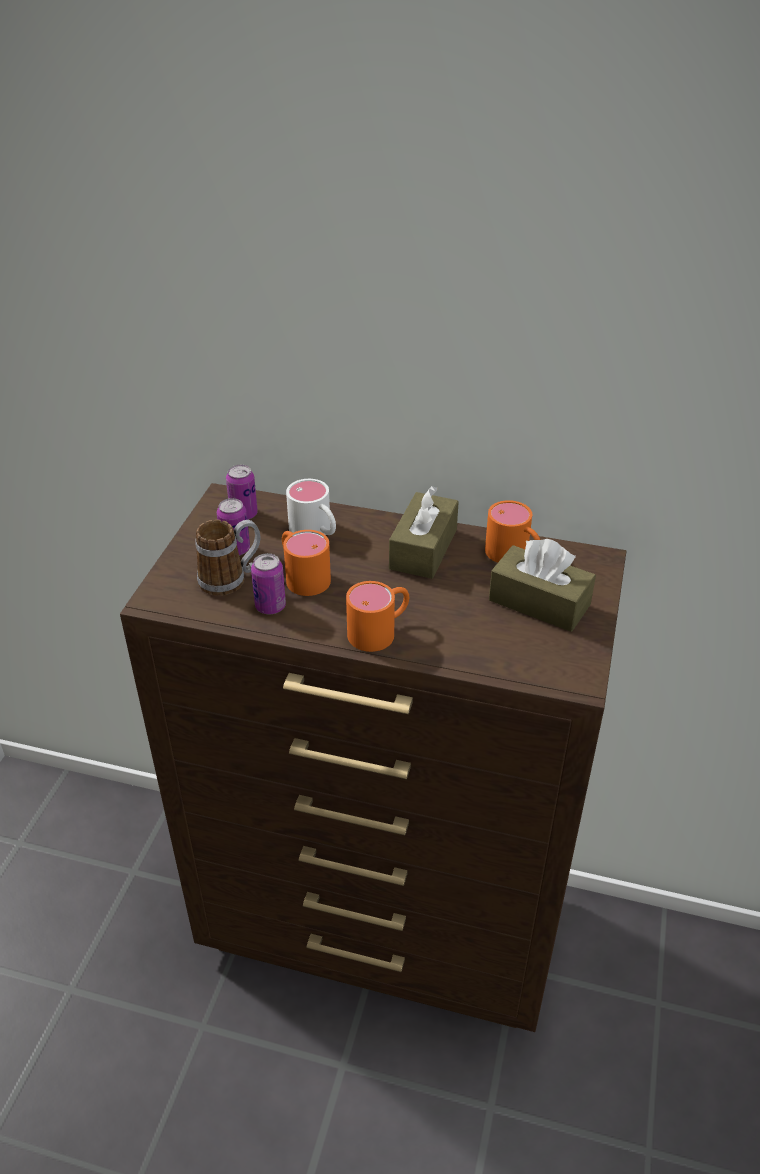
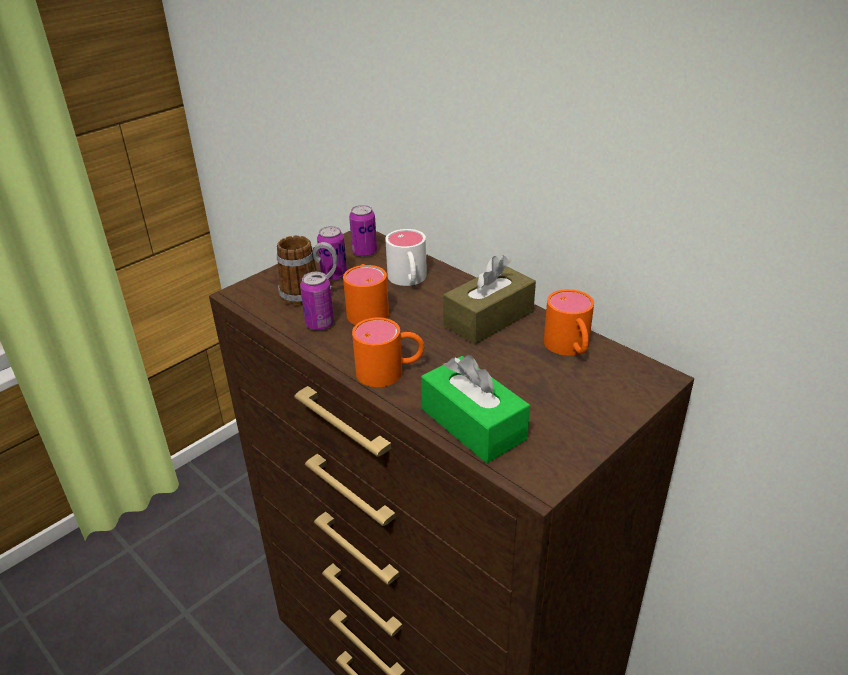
camera: 30 degrees right, 5 degrees down
brown tissue box [489,539,596,632] -> none
none -> green tissue box [421,355,530,463]

